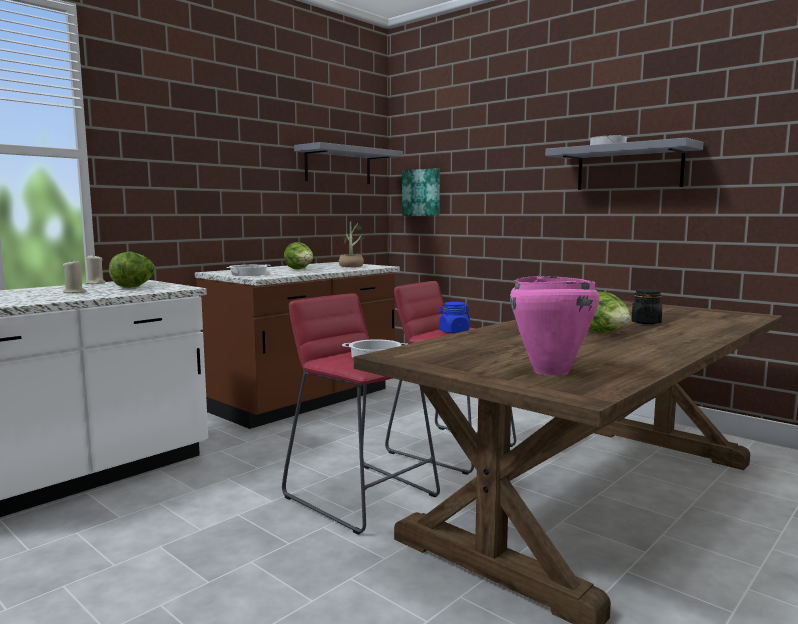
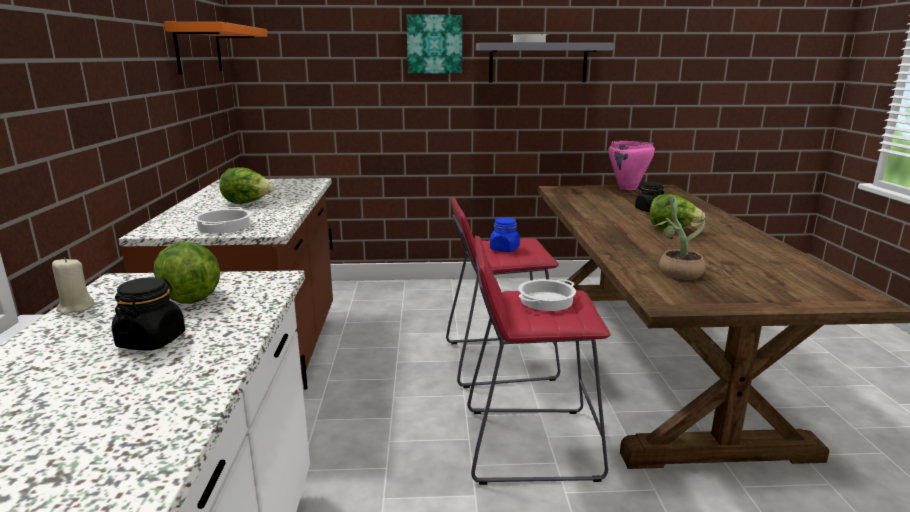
camera: 45 degrees left, 10 degrees up
beige candle [63,261,86,293] -> black jar [112,277,185,350]
grey shelf [294,142,403,184] -> orange shelf [164,22,267,74]
potted plant [339,221,365,267] -> potted plant moved to [651,196,706,280]
picture [402,168,440,216] -> picture moved to [406,15,462,73]
pink cooking pot [510,276,600,376] -> pink cooking pot moved to [608,141,655,190]

